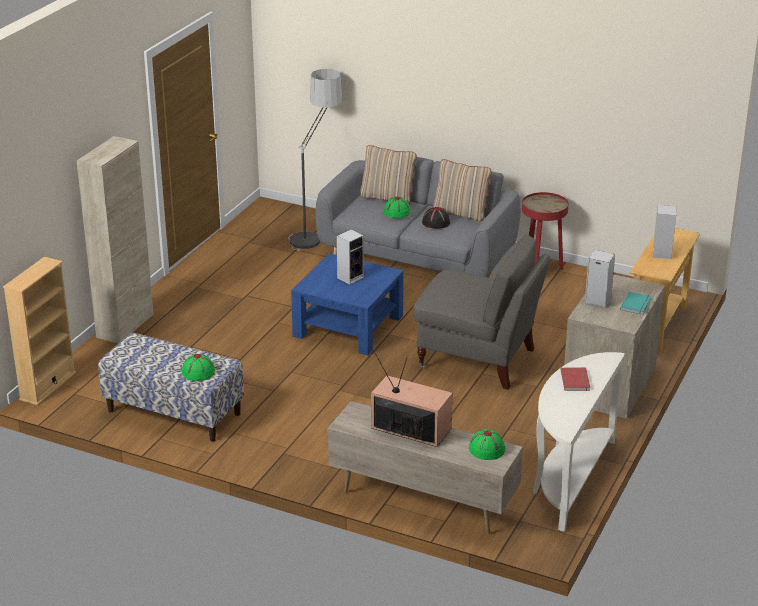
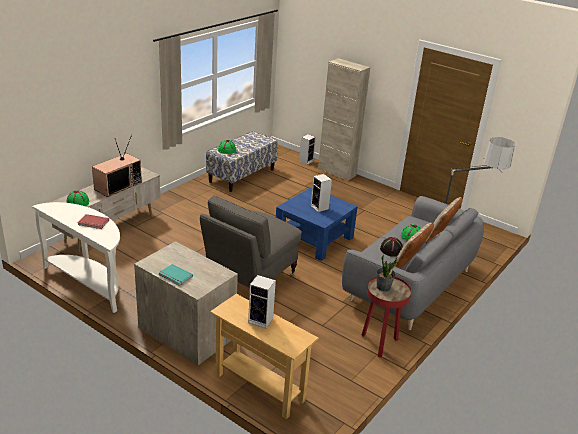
camera: 100 degrees right, 0 degrees up
beige bookcase [3,257,76,405] -> none
speaker [585,250,615,308] -> speaker moved to [299,134,316,165]
none -> potted plant [376,254,397,292]

